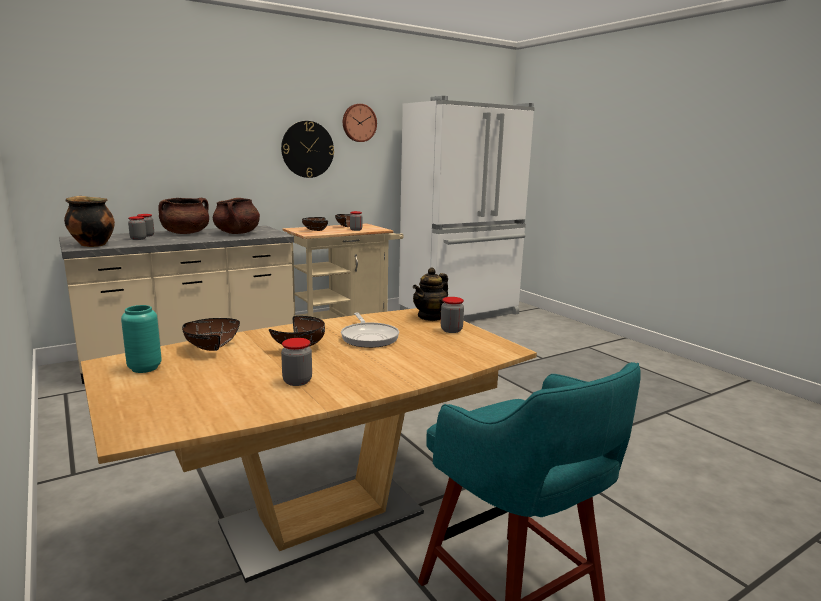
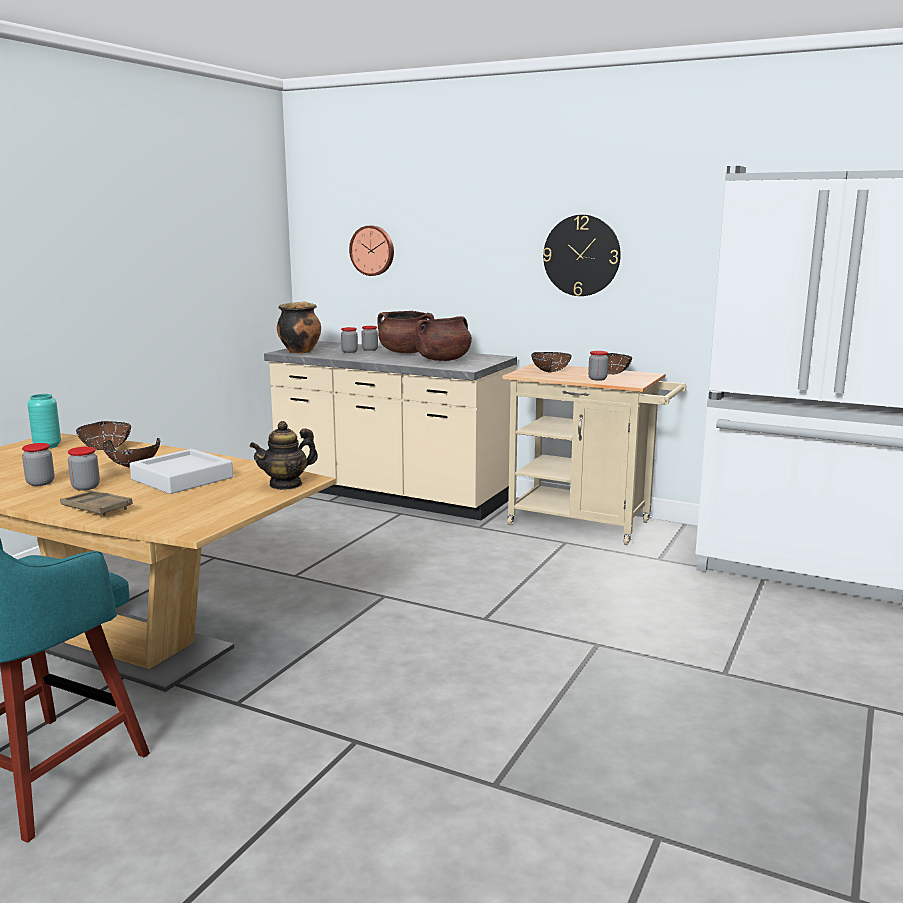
camera: 60 degrees right, 0 degrees up
frying pan [341,313,399,348] -> grey tray [130,449,233,494]
wall clock [343,104,377,142] -> wall clock moved to [349,226,394,276]
teapot [413,267,448,321] -> teapot turned 45 degrees counterclockwise [250,421,318,490]
jar [441,297,464,333] -> jar moved to [68,447,100,491]
none -> brown tray [60,490,133,516]

